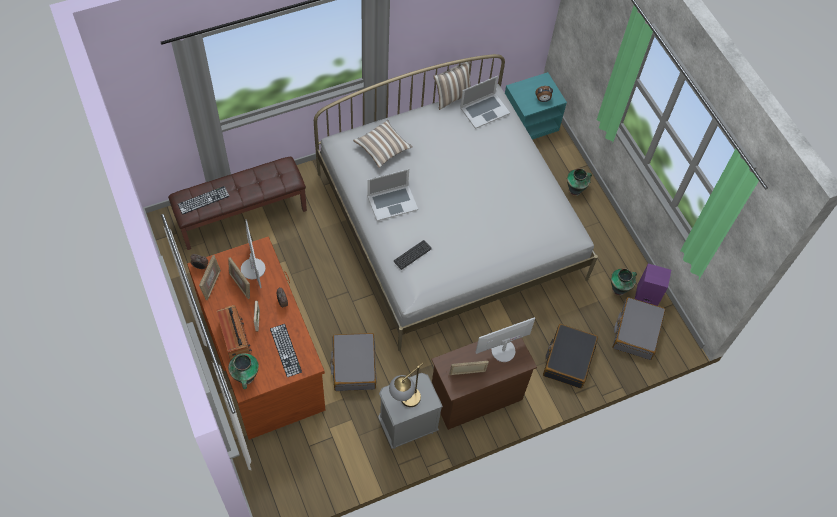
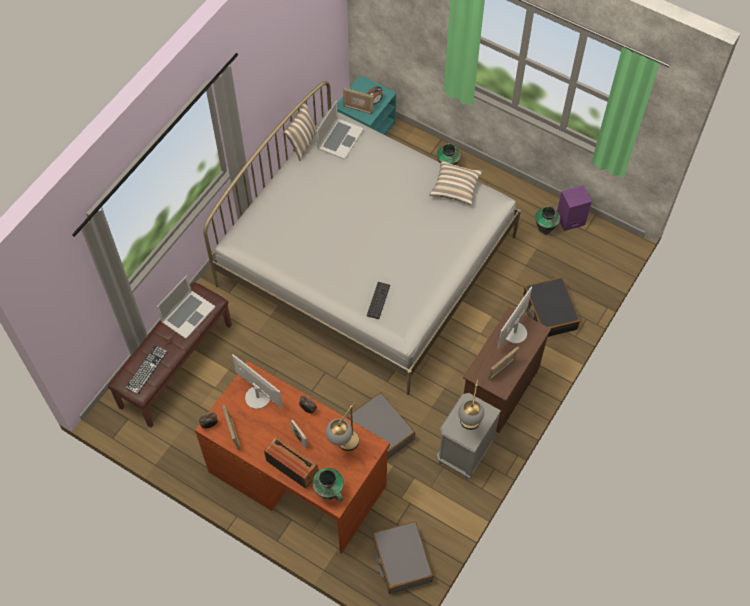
camera: 30 degrees left, 0 degrees up
picture frame [228,257,250,299] -> picture frame moved to [343,88,374,114]
keyboard [270,324,302,377] -> table lamp [325,401,359,451]
pillow [353,120,413,168] -> pillow moved to [429,160,483,205]
laptop [367,169,418,221] -> laptop moved to [157,275,215,339]
grey suitcase [612,297,666,360] -> grey suitcase moved to [373,521,433,594]

